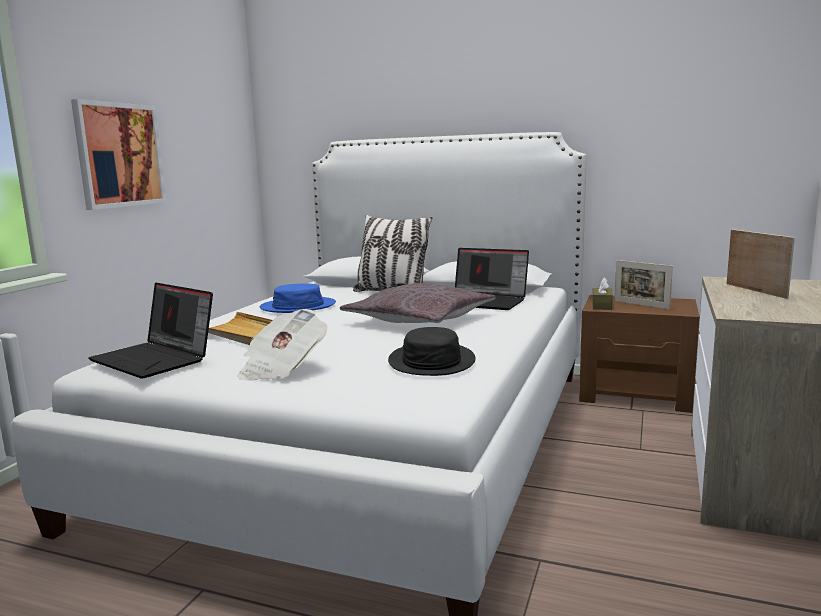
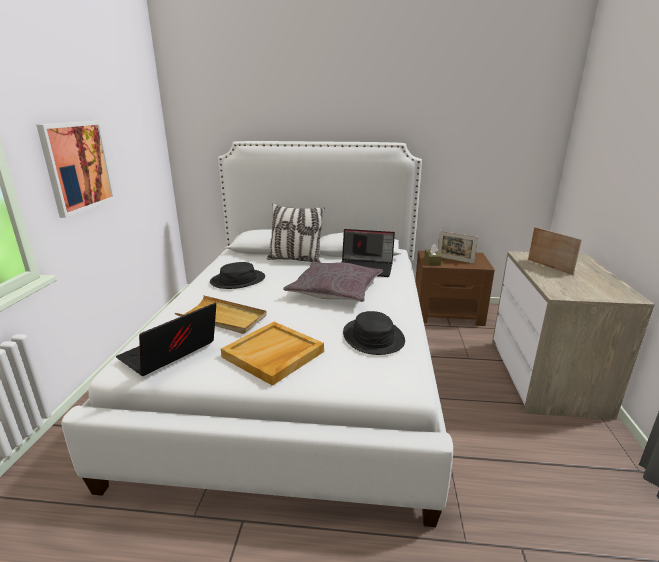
camera: 15 degrees left, 10 degrees up
laptop [88,283,213,379] -> laptop turned 105 degrees clockwise [116,302,216,376]
newspaper [237,309,327,381] -> beige tray [221,322,324,386]
blue hat [260,283,336,313] -> black hat [210,262,265,289]

